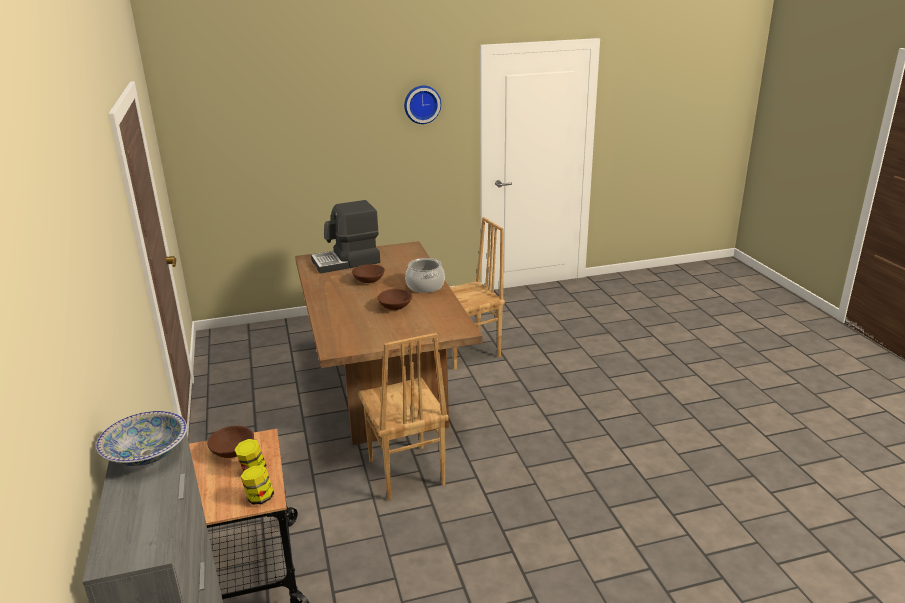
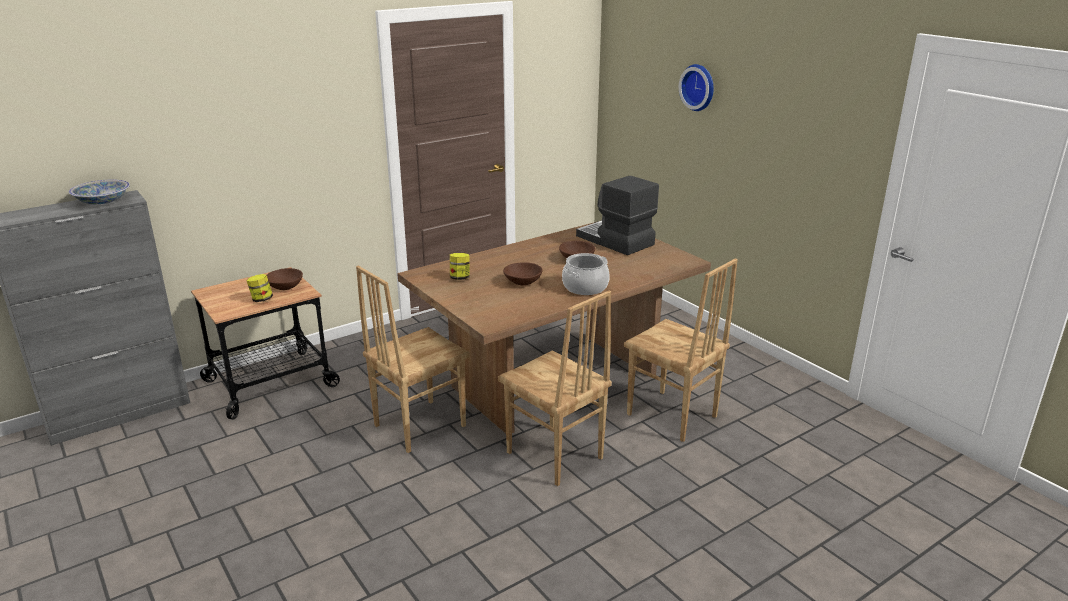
camera: 70 degrees right, 0 degrees up
jar [240,465,274,505] -> jar moved to [450,253,469,280]
wall clock [404,85,441,124] -> wall clock moved to [679,64,714,111]
none -> brown chair [498,291,612,486]

